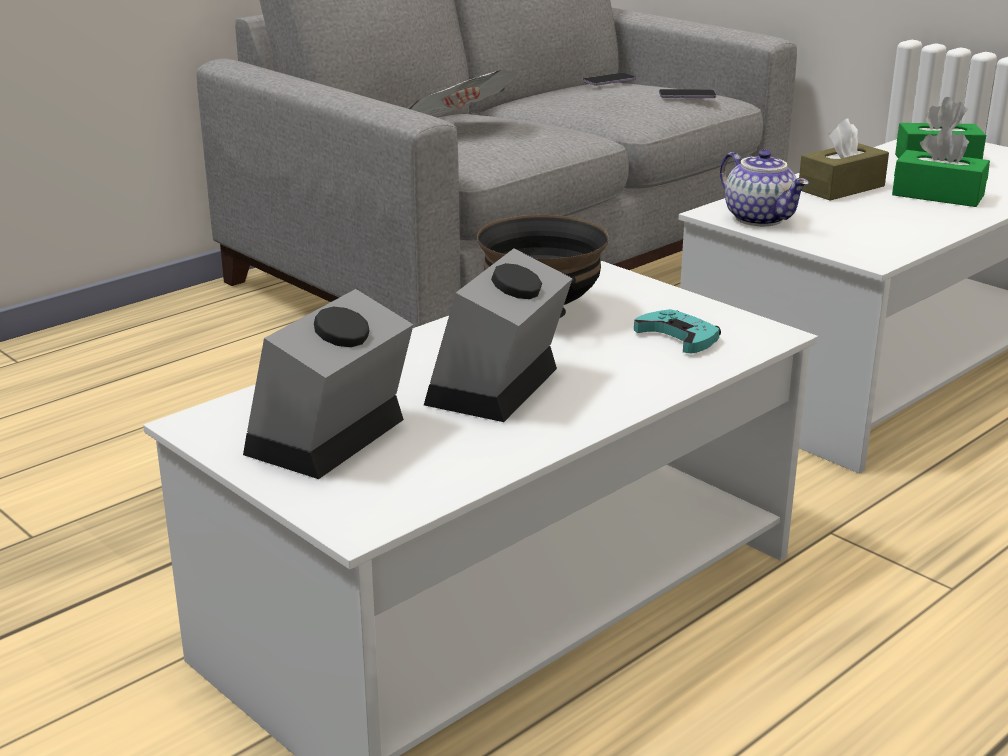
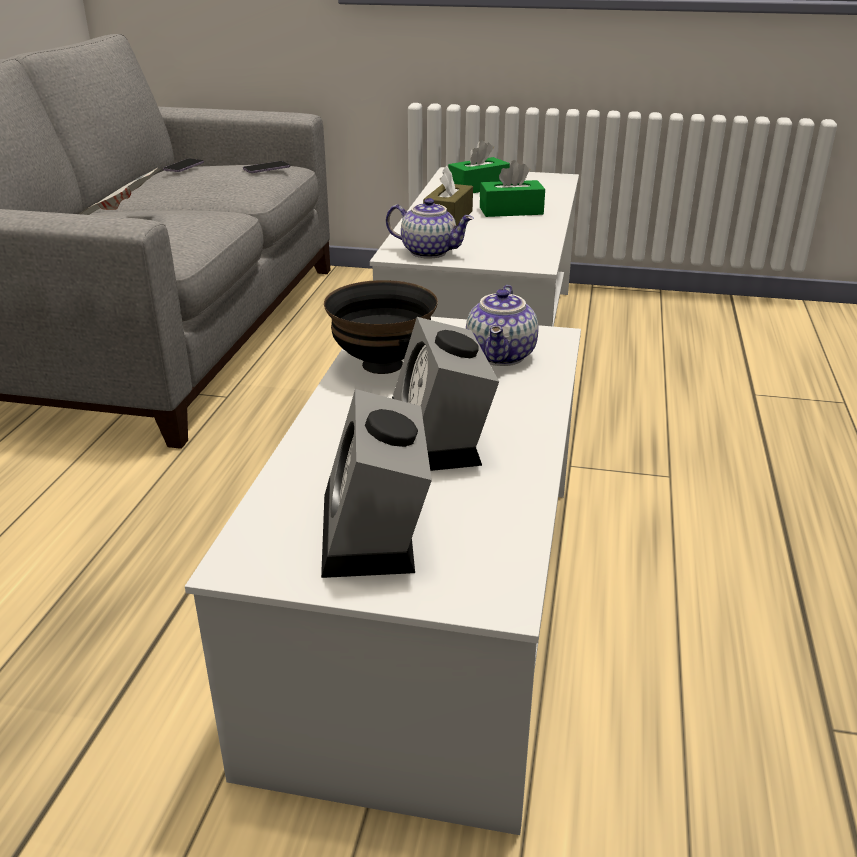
camera: 35 degrees left, 5 degrees up
turquoise game controller [634,309,721,353] -> teapot [466,285,539,366]

